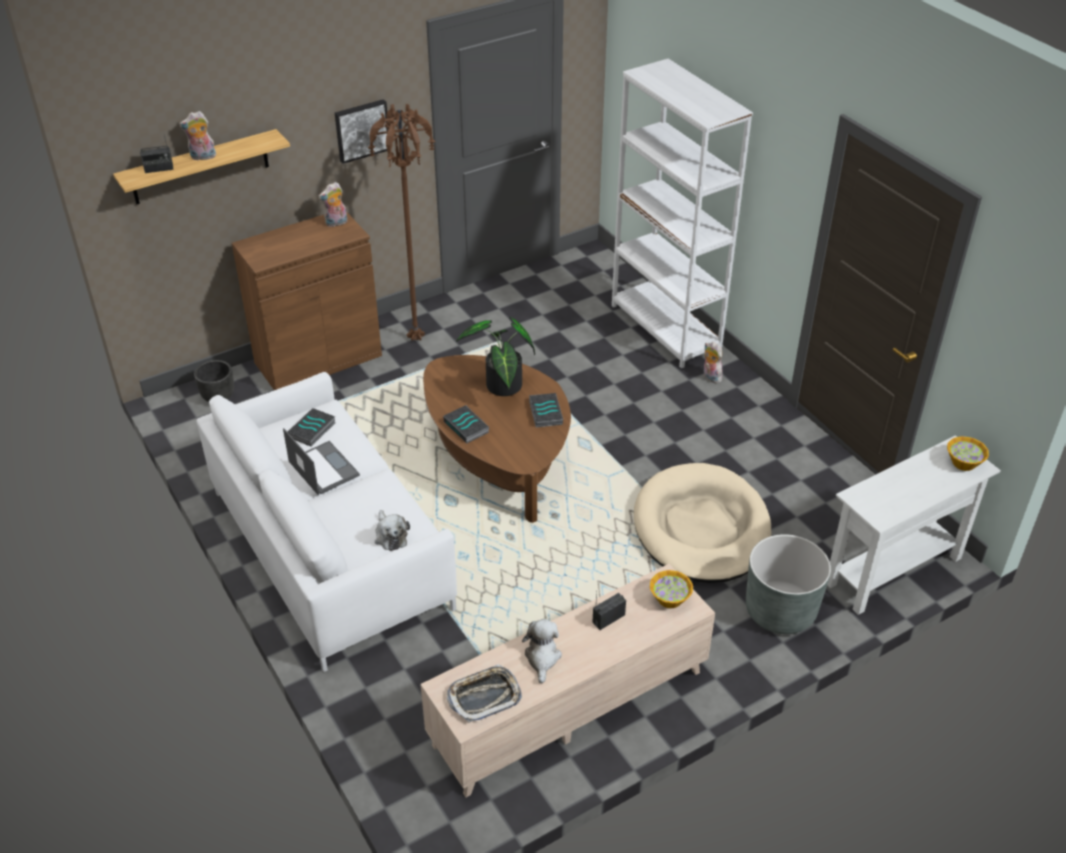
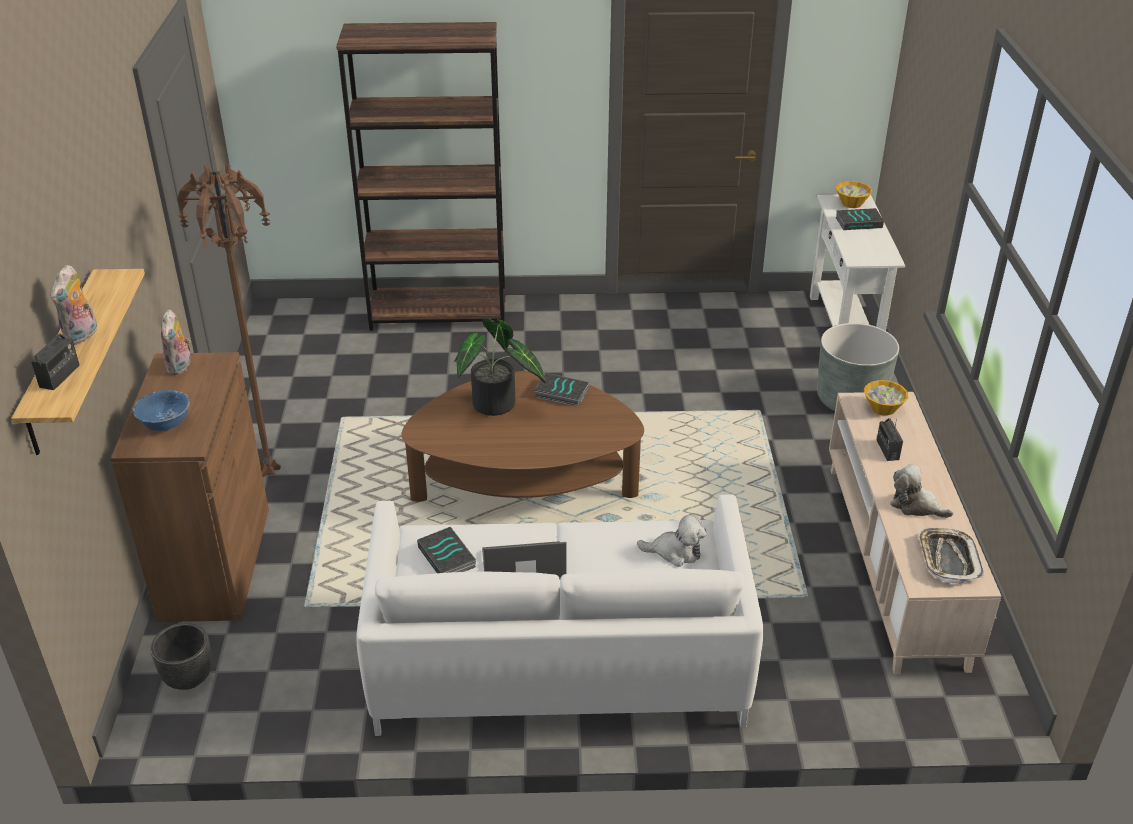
camera: 60 degrees left, 5 degrees down
picture [335,99,388,164] -> none
book [443,405,489,443] -> book moved to [836,208,884,230]
white bookcase [612,59,753,368] -> brown bookcase [336,22,505,331]
beige dog bed [634,463,771,583] -> none
plush toy [704,342,723,383] -> none
none -> blue bowl [133,390,190,431]

